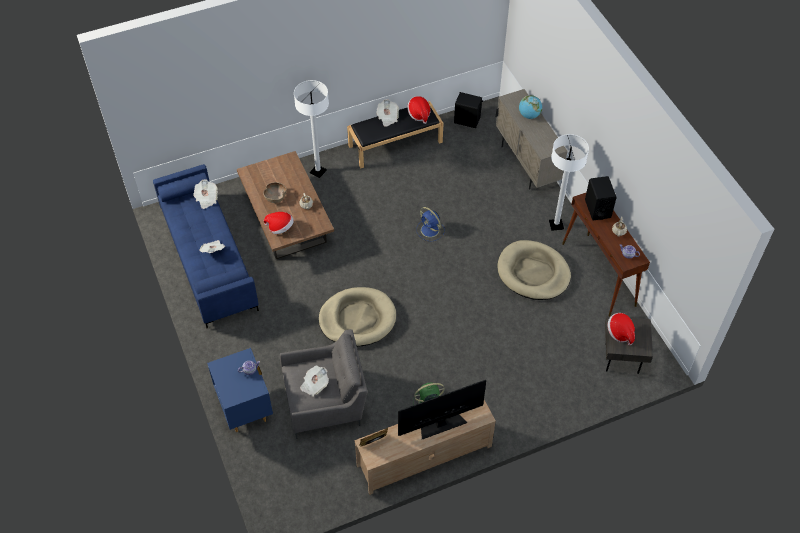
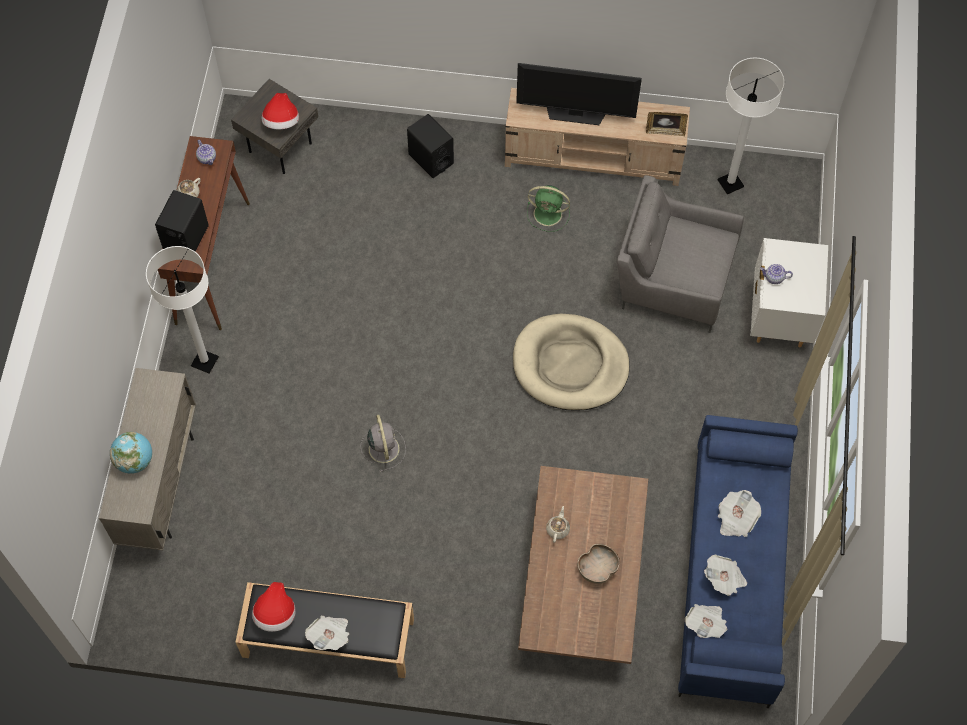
camera: 150 degrees left, 10 degrees up
blue nightstand [207,348,273,432] -> white nightstand [750,238,828,348]
hat [264,212,294,234] -> none
white floor lamp [294,80,329,178] -> white floor lamp moved to [718,58,784,194]
newspaper [300,366,329,397] -> newspaper moved to [704,555,747,596]
blue fan [416,207,445,241] -> grey fan [360,415,406,472]
black speaker [454,92,483,128] -> black speaker moved to [407,114,454,178]
beige dog bed [497,240,571,300] -> none

